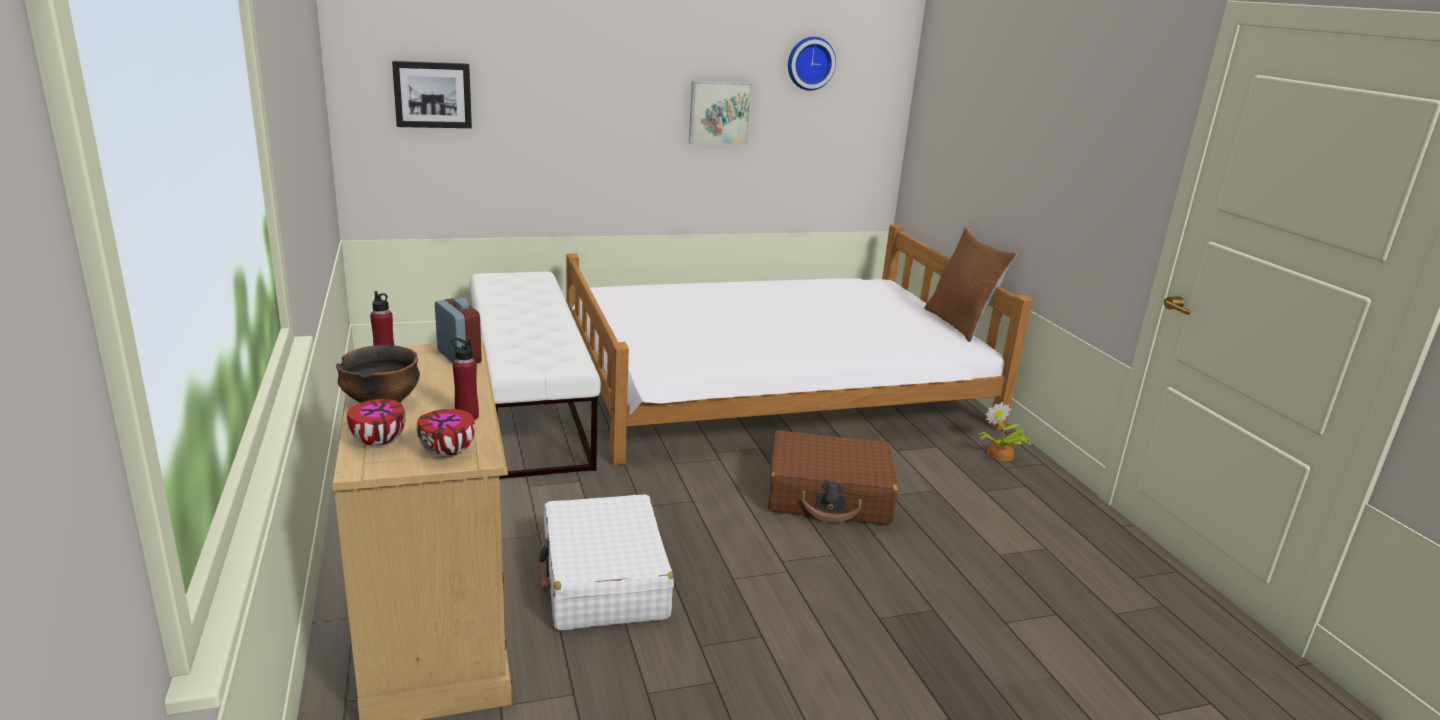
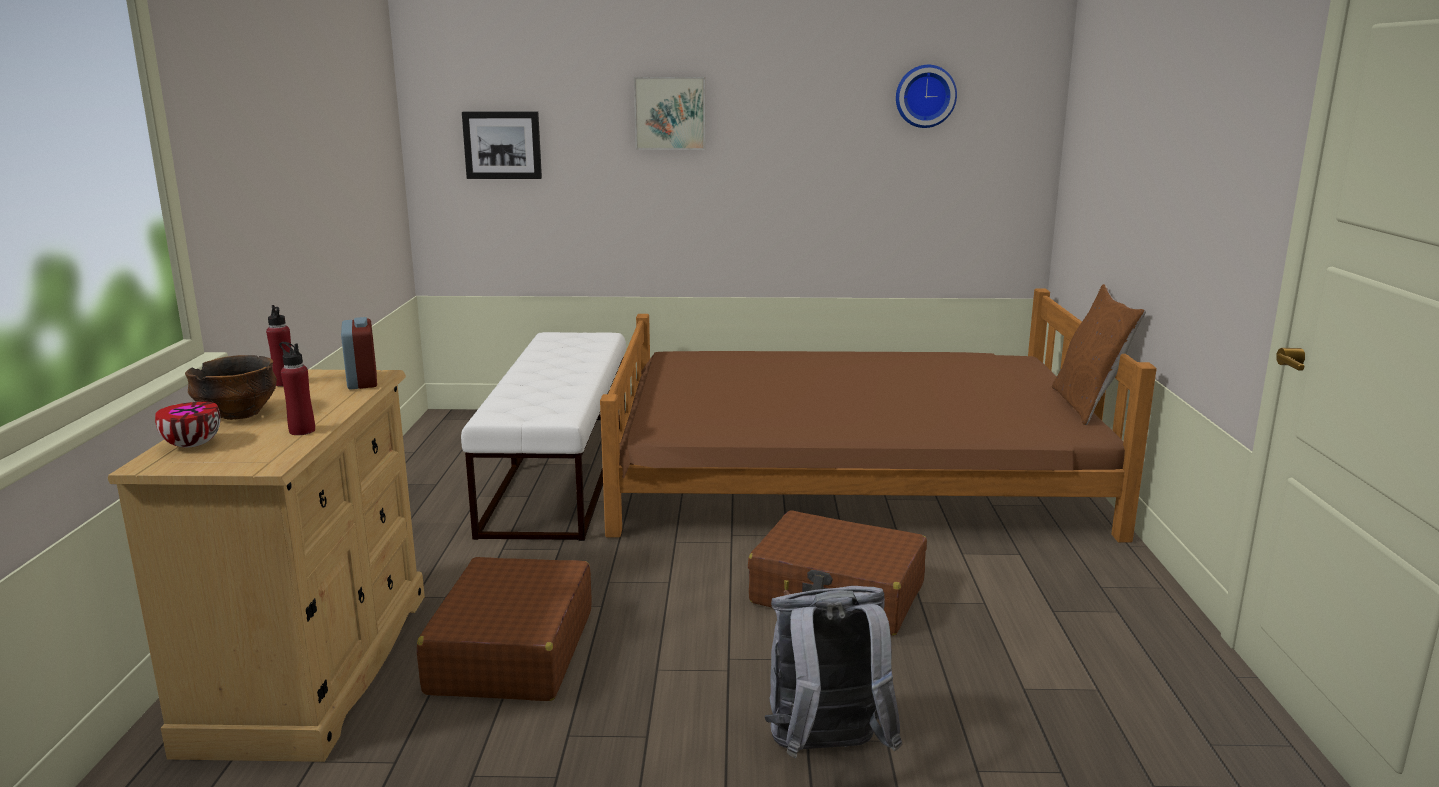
camera: 20 degrees right, 5 degrees down
bowl [417,409,475,456] -> none
white suitcase [539,494,674,630] -> brown suitcase [417,557,592,701]
white bed [566,225,1033,465] -> brown bed [600,288,1157,543]
picture [689,81,752,145] -> picture moved to [634,77,706,150]
potted plant [978,402,1033,461] -> none
none -> grey backpack [764,586,903,758]

